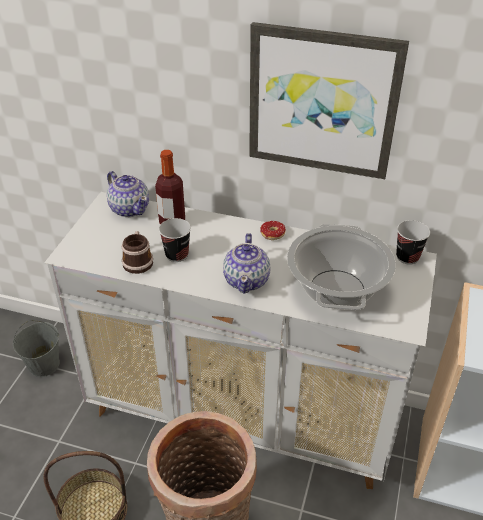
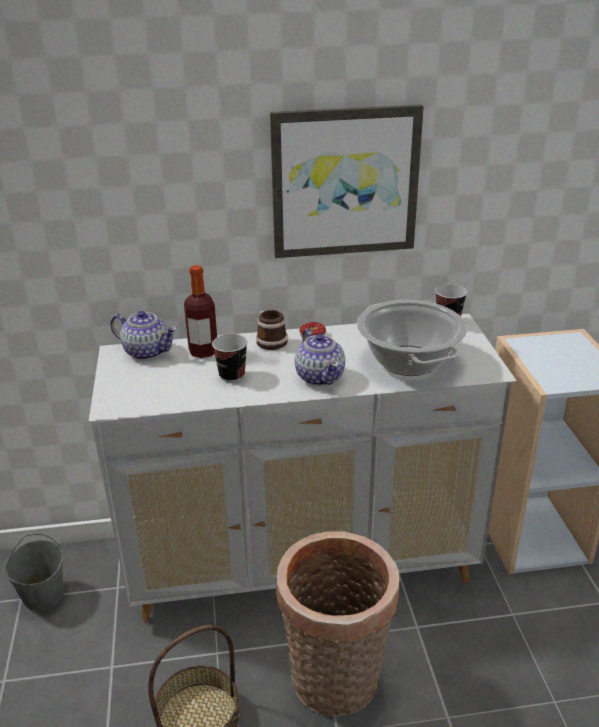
camera: 25 degrees left, 10 degrees down
mug [122,231,153,274] -> mug moved to [256,310,288,350]

